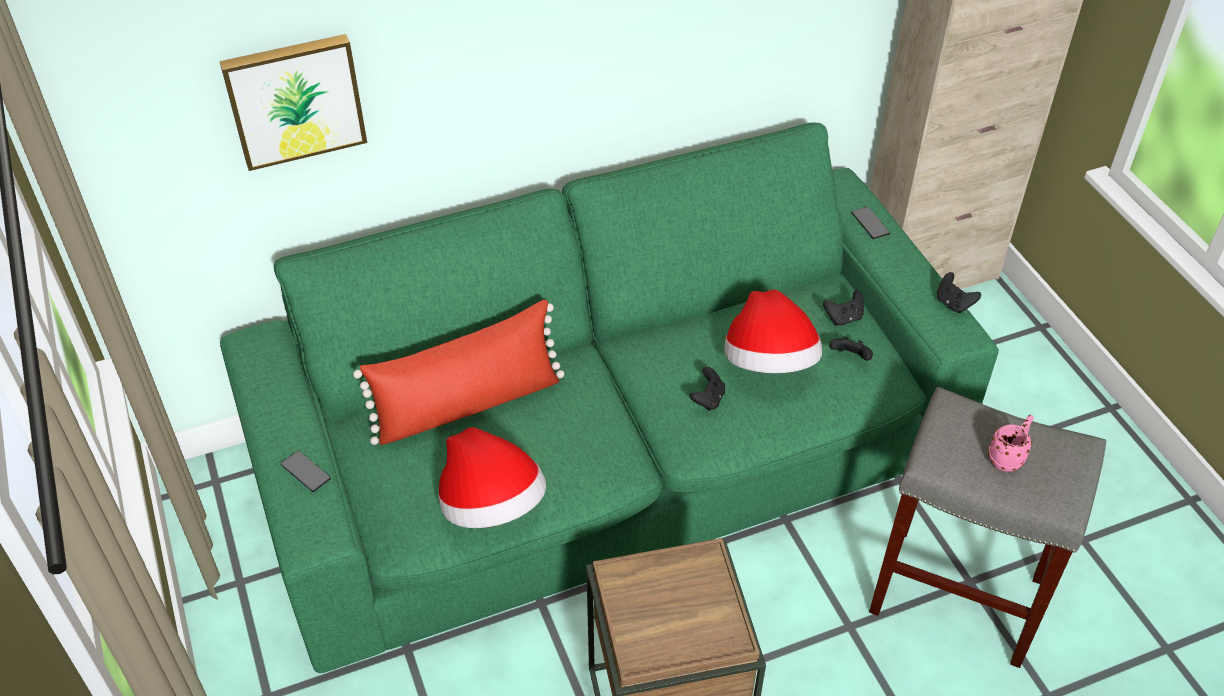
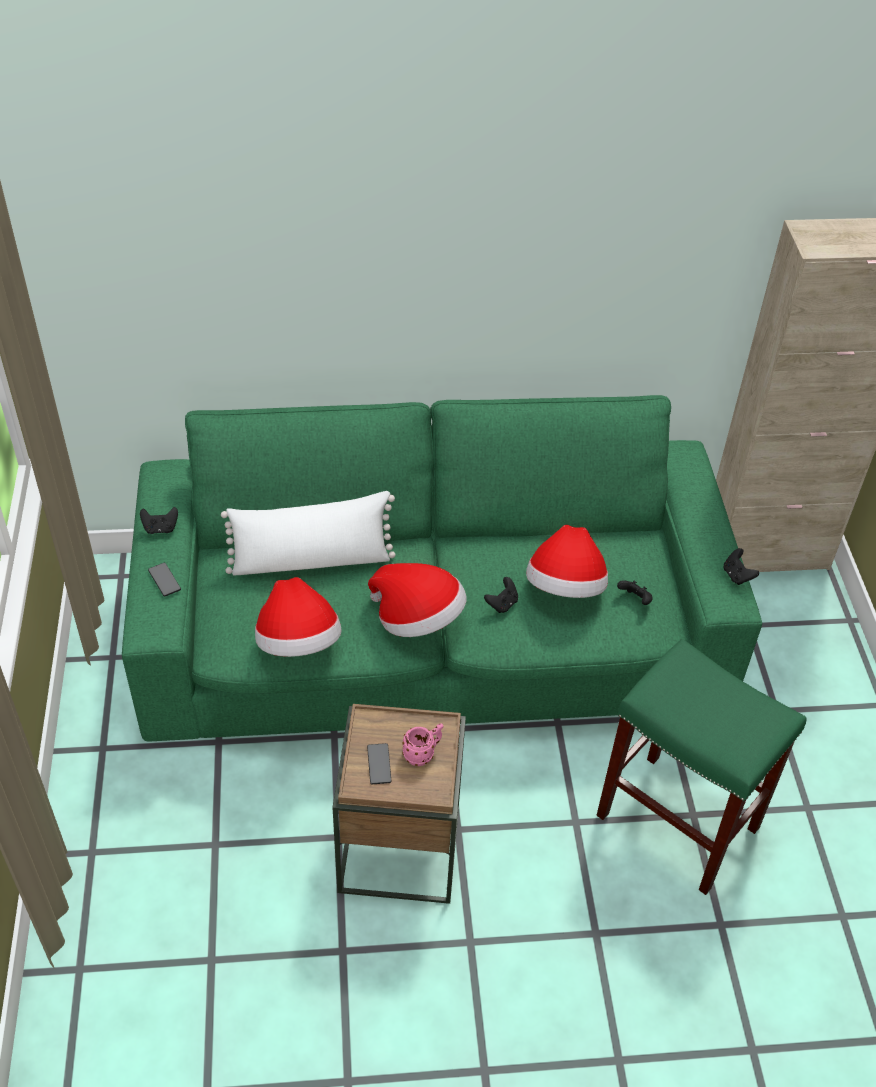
camera: 15 degrees right, 0 degrees up
picture [220,34,367,171] -> none
red pillow [353,300,564,445] -> white pillow [221,491,396,575]
black game controller [823,290,864,325] -> black game controller moved to [140,507,178,534]
phone [852,207,890,239] -> phone moved to [367,743,391,784]
grey stool [869,387,1106,668] -> green stool [597,639,807,895]
pink mug [988,415,1034,472] -> pink mug moved to [402,723,443,766]
none -> hat [368,563,467,637]

